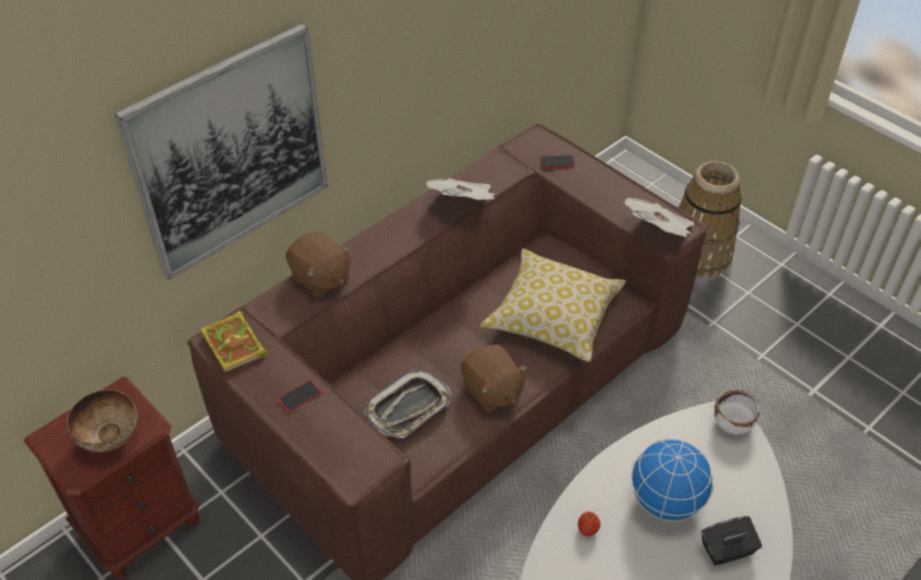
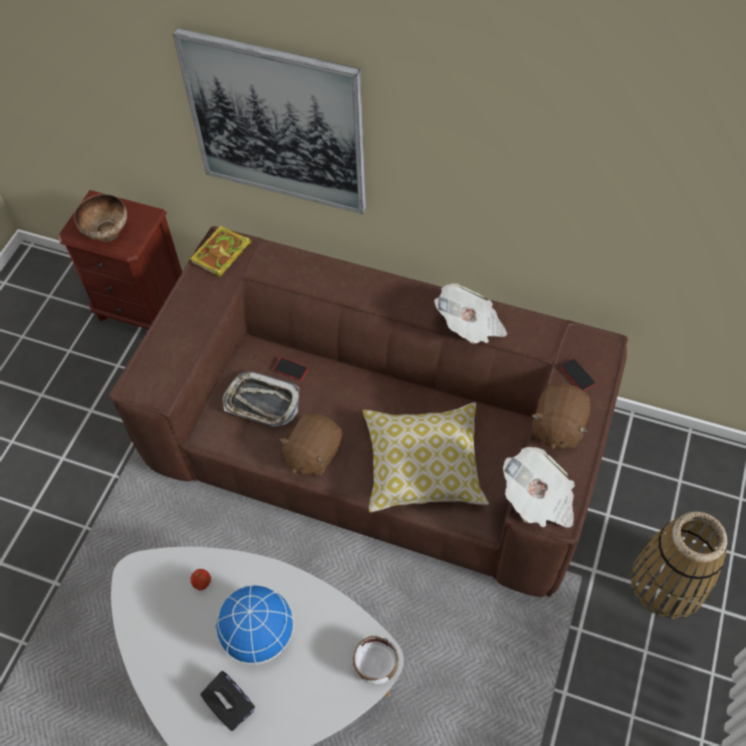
camera: 65 degrees right, 10 degrees up
phone [278,379,322,413] -> phone moved to [273,357,309,381]
brown plush toy [286,231,351,298] -> brown plush toy moved to [531,383,590,449]

